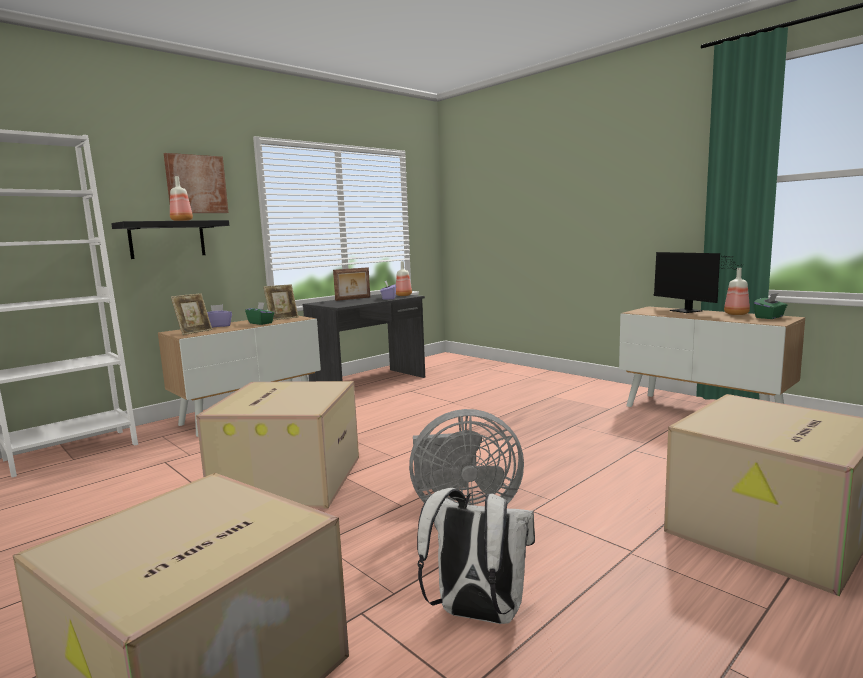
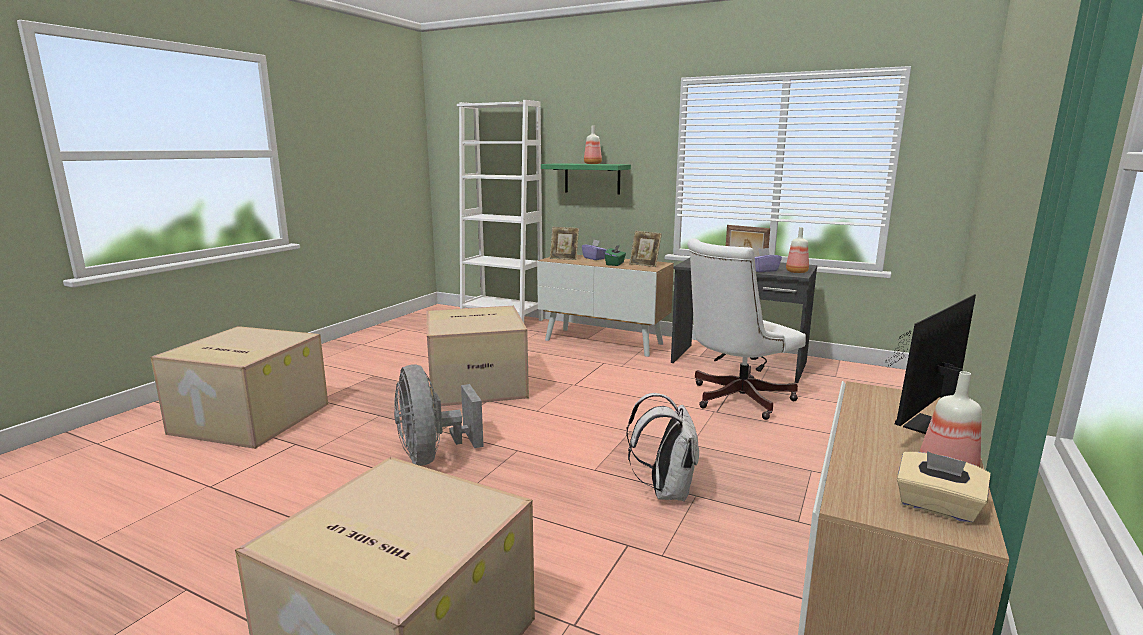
camera: 70 degrees right, 5 degrees up
black shelf [111,220,229,259] -> green shelf [541,163,631,194]
picture [164,153,228,213] -> none
white backpack [417,488,535,624] -> white backpack moved to [626,393,699,501]
green tissue box [754,293,787,319] -> beige tissue box [897,451,990,524]
none -> white office chair [687,238,806,420]

